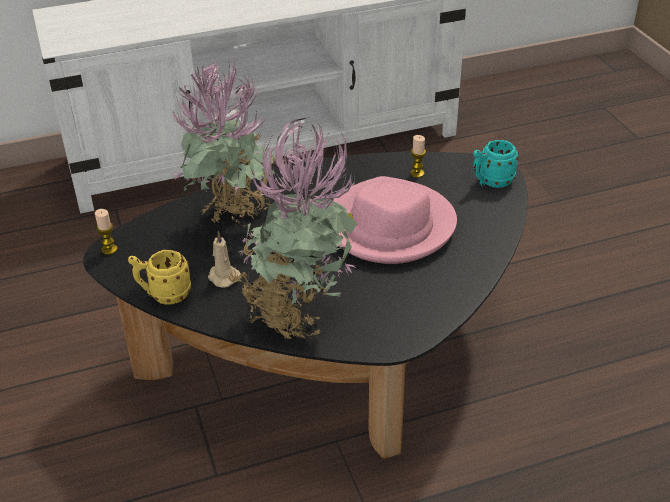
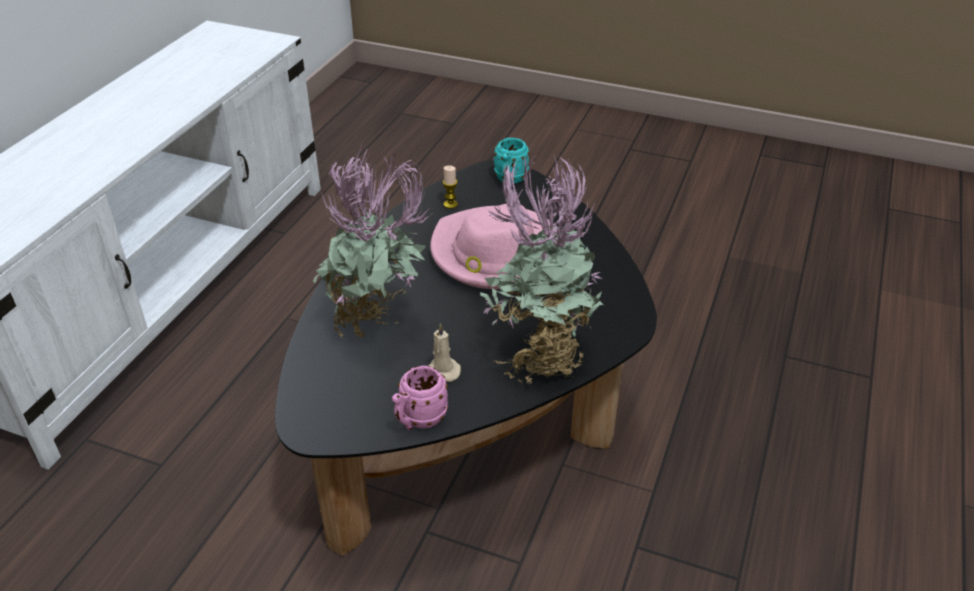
camera: 50 degrees left, 0 degrees up
candle [95,209,118,255] -> none
yellow mug [128,249,191,305] -> pink mug [392,365,448,431]

